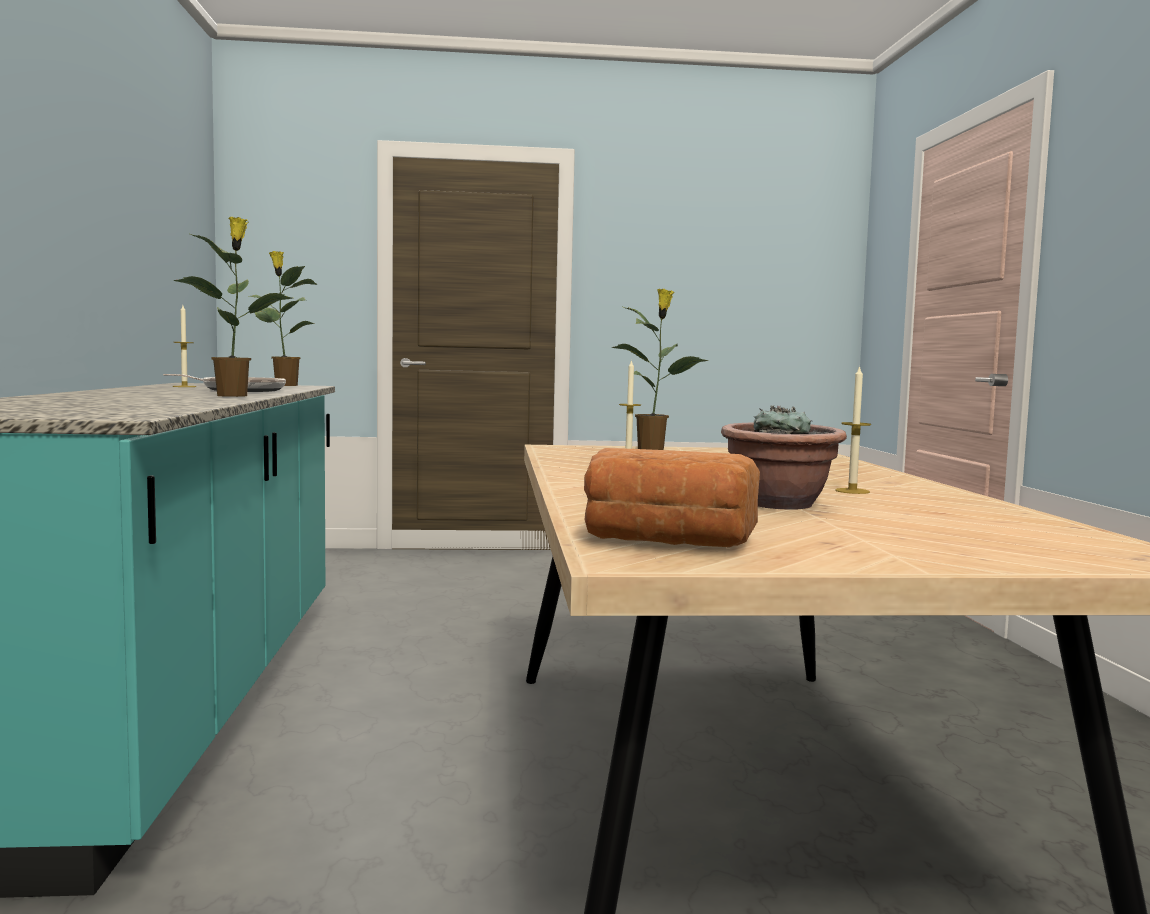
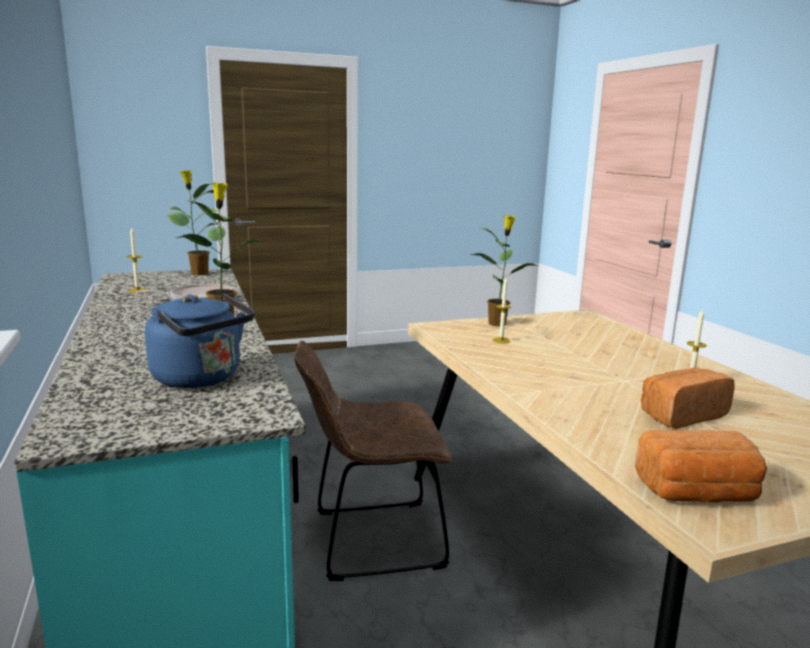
camera: 15 degrees left, 10 degrees up
potted plant [721,405,847,510] -> bread [641,368,735,429]
none -> blue kettle [145,293,255,388]
none -> brown chair [294,341,452,581]

